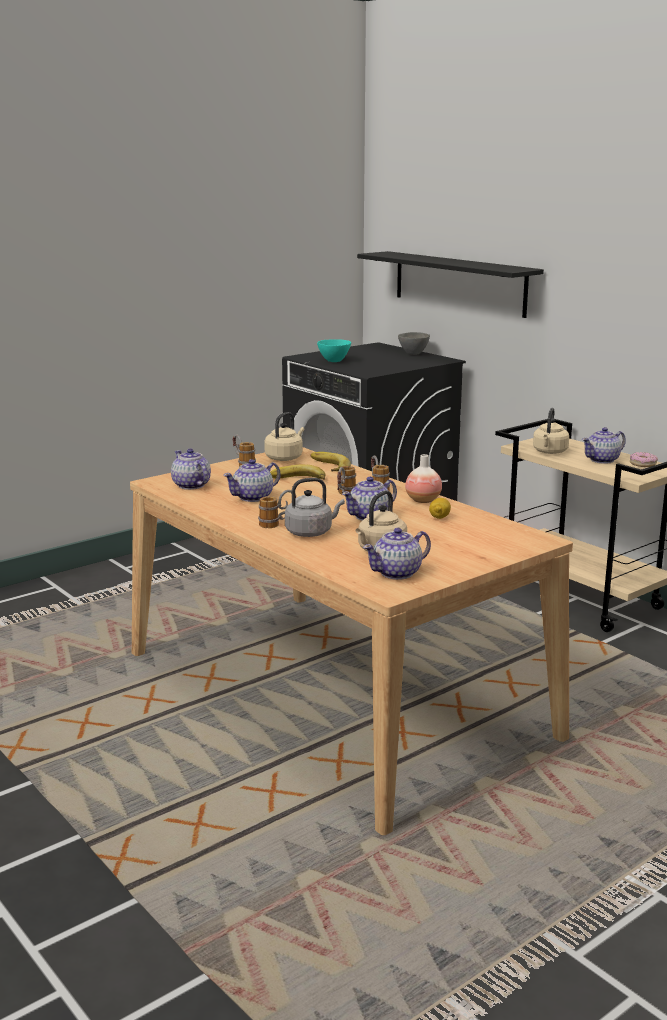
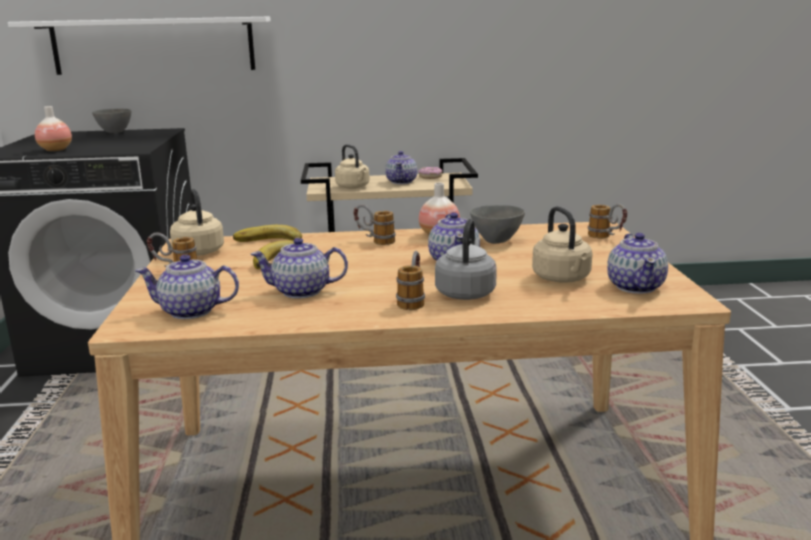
camera: 55 degrees left, 0 degrees up
teapot [223,459,281,502] -> teapot turned 90 degrees clockwise [250,238,348,299]
turquoise bowl [317,339,351,362] -> vase [35,106,72,151]
mug [337,466,357,494] -> mug moved to [588,204,627,238]
black shelf [357,251,544,318] -> white shelf [8,16,271,75]
lemon [429,498,451,519] -> grey bowl [470,205,525,244]

